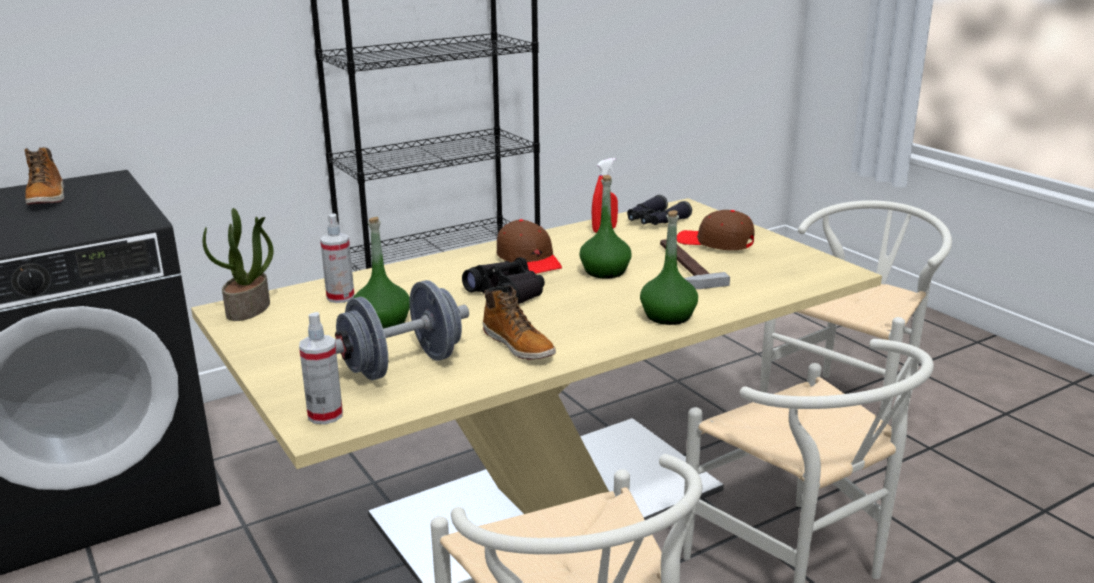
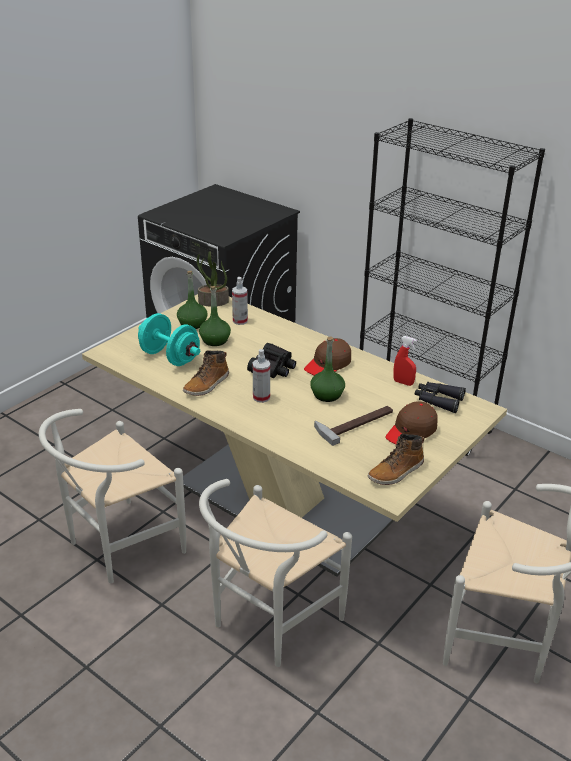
camera: 70 degrees right, 10 degrees up
boot [24,147,64,205] -> boot moved to [368,434,424,485]
spray bottle [299,312,343,424] -> spray bottle moved to [253,349,270,403]
grey dumbbell [335,280,469,380] -> turquoise dumbbell [138,313,200,366]
green bottle [640,210,698,325] -> green bottle moved to [177,271,208,329]
brown cap [677,210,755,250] -> brown cap turned 150 degrees counterclockwise [386,401,438,445]

